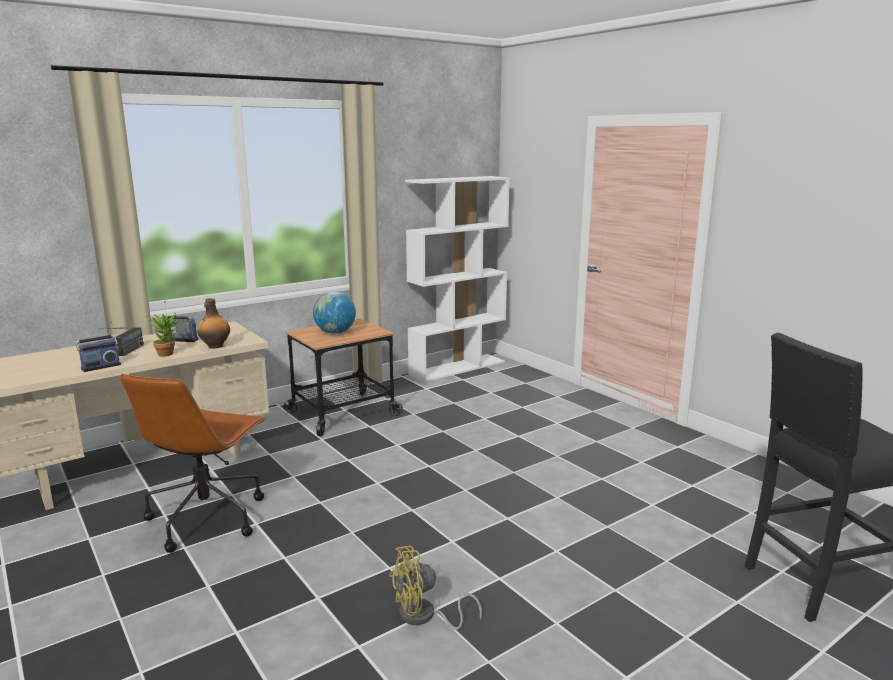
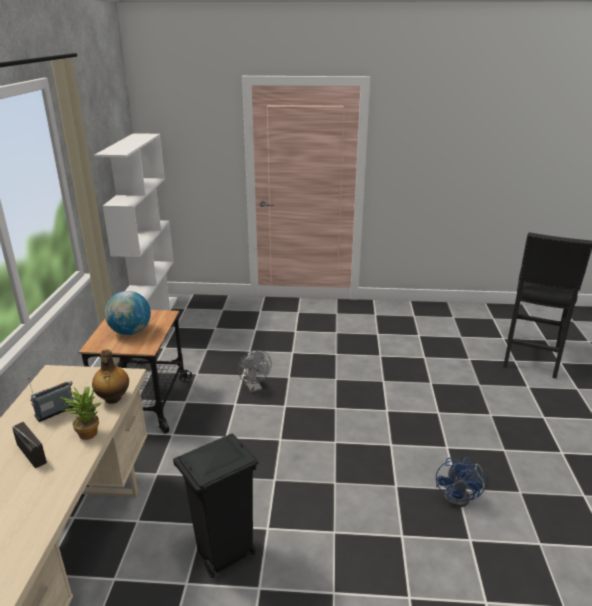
camera: 50 degrees left, 10 degrees up
radio [75,321,121,372] -> none
brown office chair [121,374,267,553] -> black trash can [173,433,258,578]
yellow fan [389,546,482,630] -> blue fan [436,457,486,507]
none -> grey fan [238,350,271,392]

